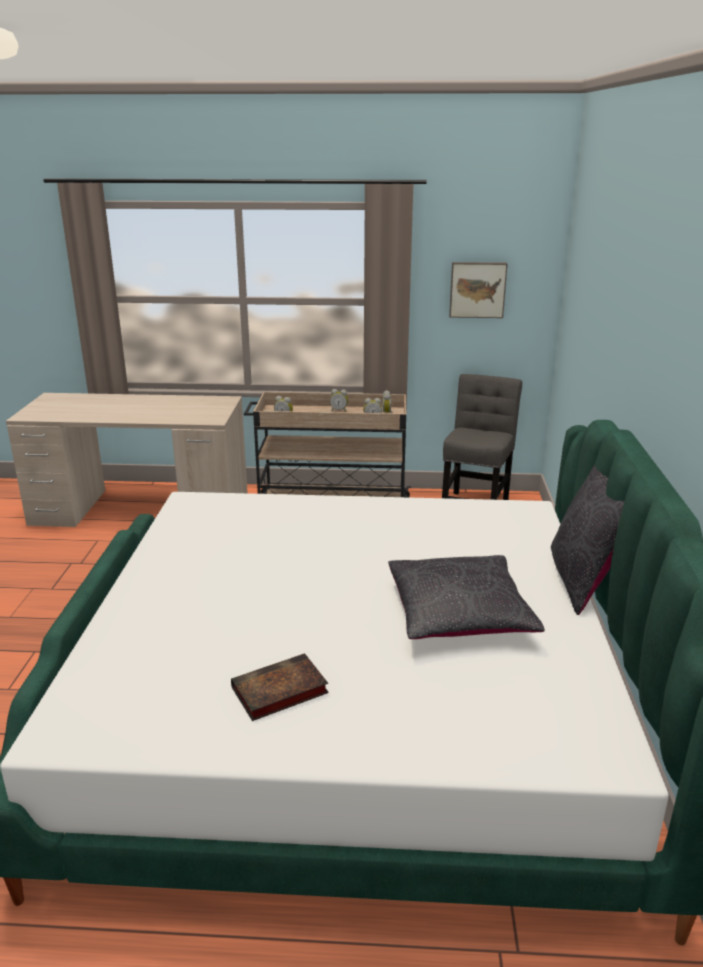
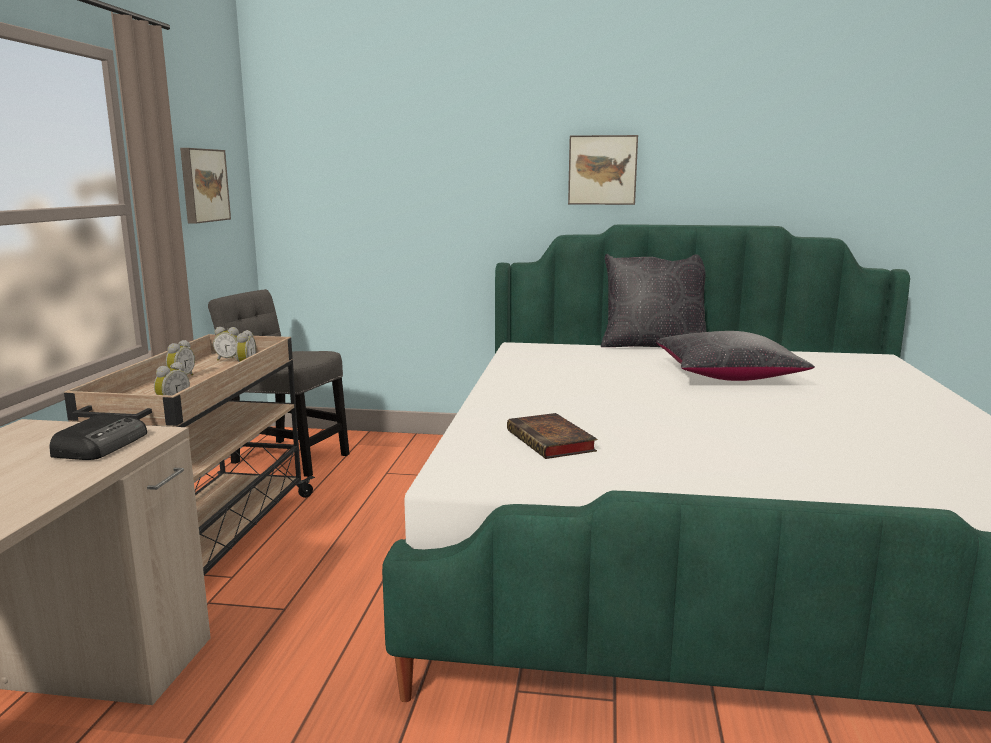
camera: 85 degrees left, 10 degrees down
book [231,653,329,721] -> book moved to [507,413,597,459]
none -> radio [49,413,147,460]
none -> picture [568,135,638,205]

